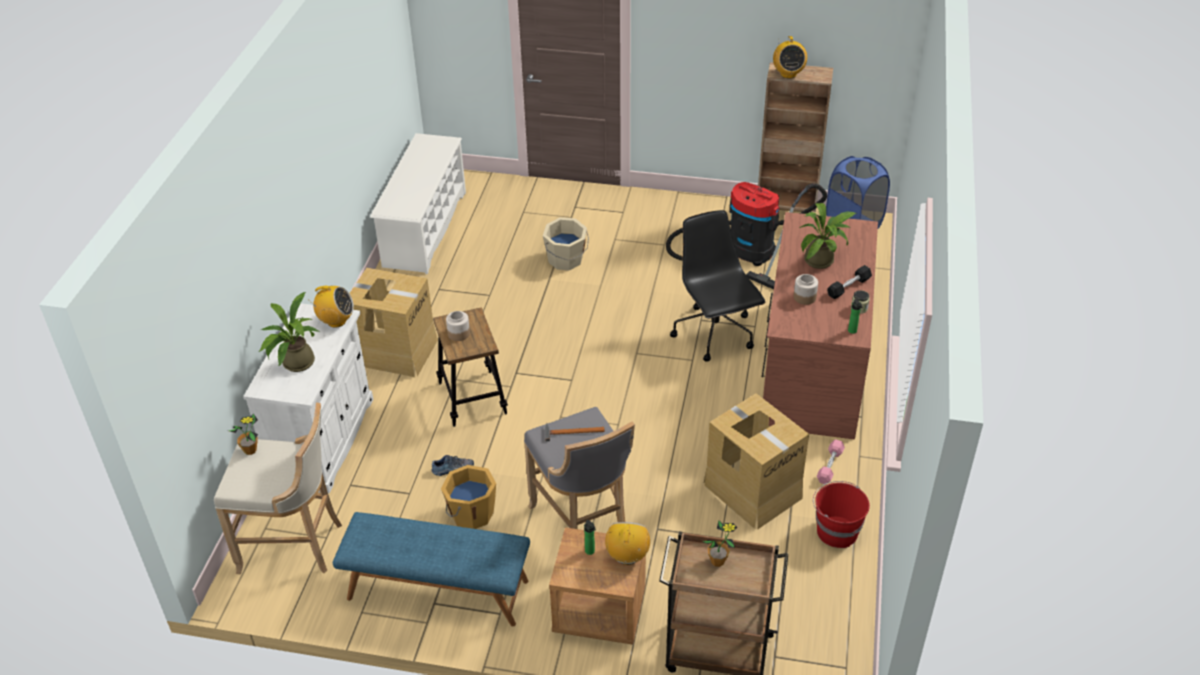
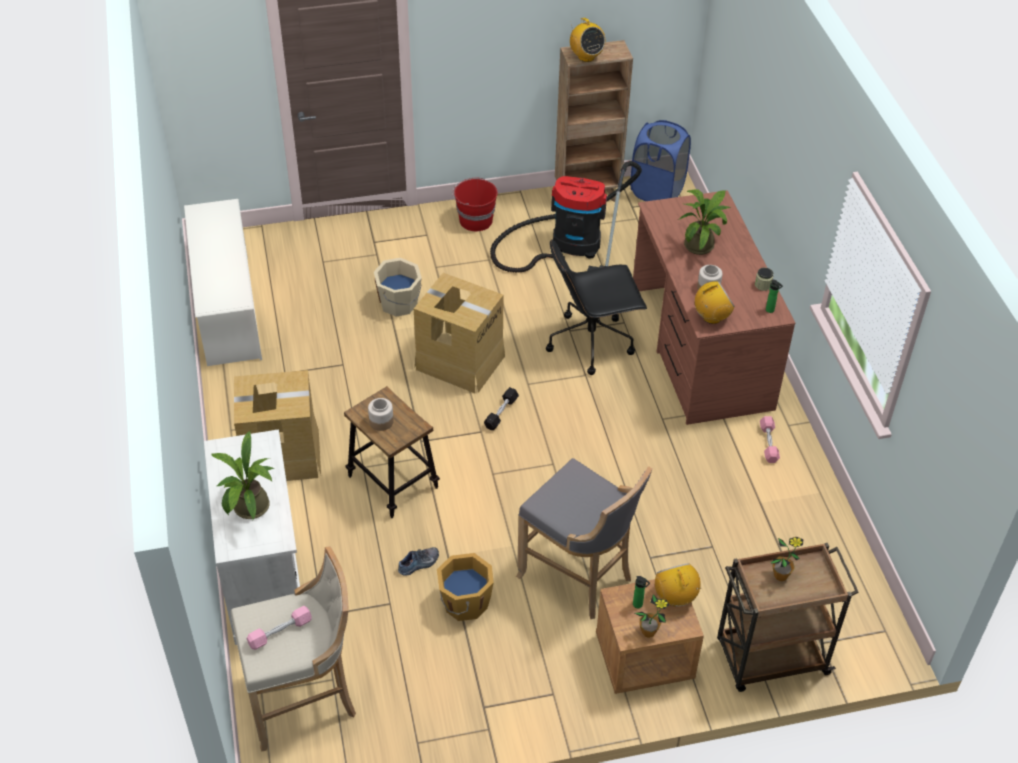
camera: 25 degrees left, 5 degrees up
potted plant [229,413,258,455] -> potted plant moved to [635,594,669,638]
radio [308,286,354,328] -> radio moved to [695,281,735,324]
blue bench [333,512,530,627] -> none
hammer [545,423,605,442] -> none
black office chair [670,210,765,362] -> black office chair turned 60 degrees counterclockwise [546,239,647,375]
cardboard box [704,393,809,529] -> cardboard box moved to [414,273,505,393]
red bucket [813,481,870,548] -> red bucket moved to [452,178,498,231]
black dumbbell [827,265,872,299] -> black dumbbell moved to [484,387,519,430]
none -> pink dumbbell [247,606,312,650]

